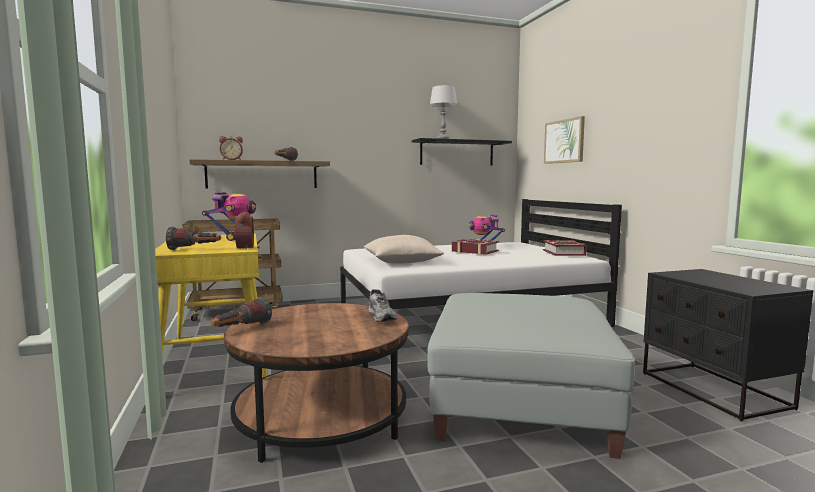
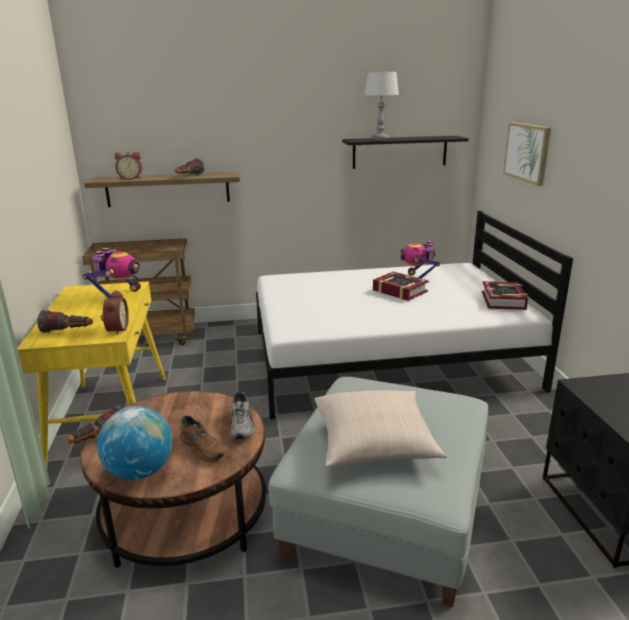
camera: 10 degrees right, 15 degrees up
beige pillow [364,235,444,264] -> beige pillow moved to [314,390,447,467]
none -> globe [97,406,173,480]
none -> brown shoe [180,415,225,462]

